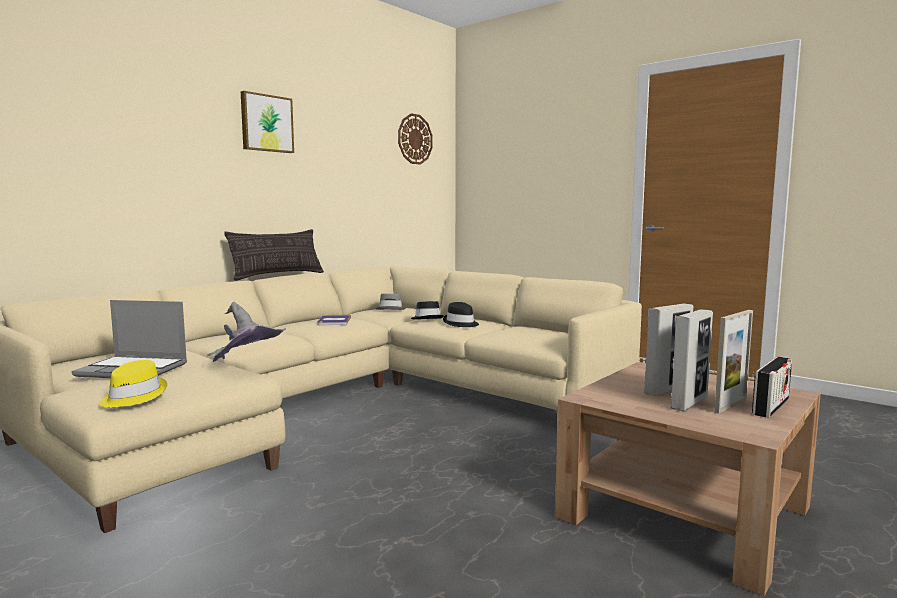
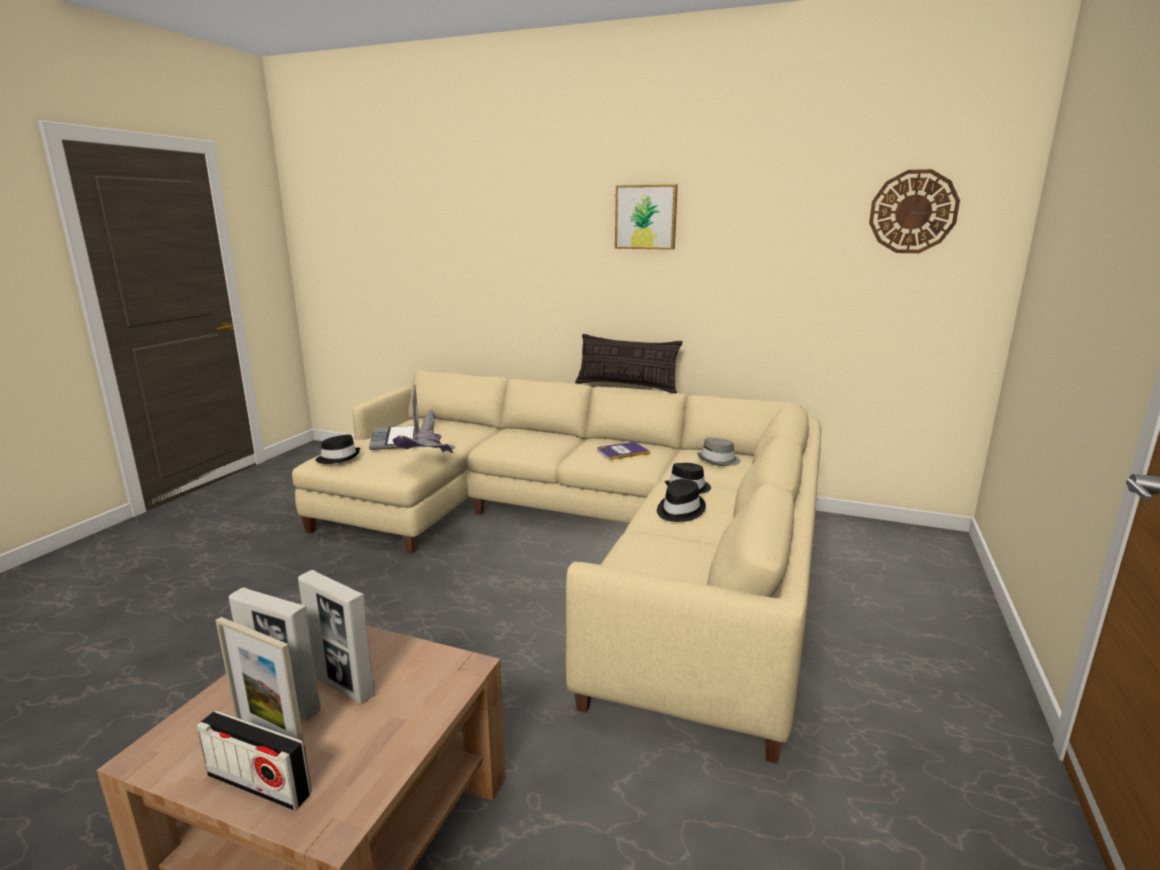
camera: 70 degrees right, 10 degrees up
yellow hat [100,360,167,407] -> black hat [315,434,360,464]

